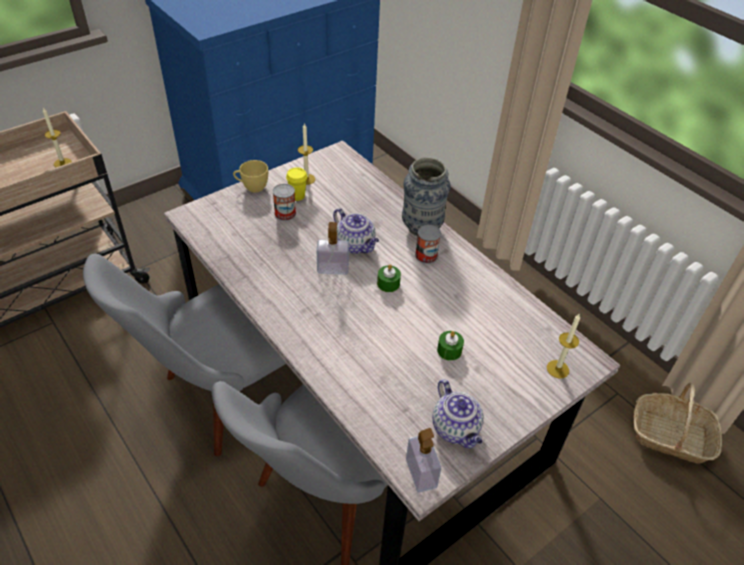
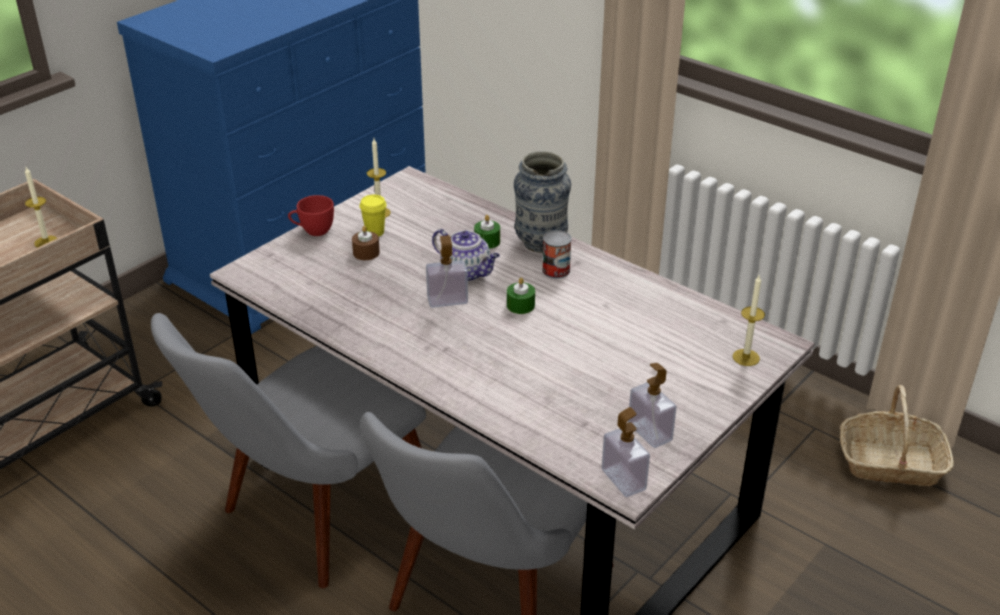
camera: 10 degrees left, 10 degrees down
yellow cup [233,160,268,192] -> red cup [288,195,334,236]
can [273,184,296,221] -> brown candle [352,226,380,260]
teapot [432,379,484,449] -> soap dispenser [628,363,676,448]
green candle [437,331,464,361] -> green candle moved to [474,215,500,249]

